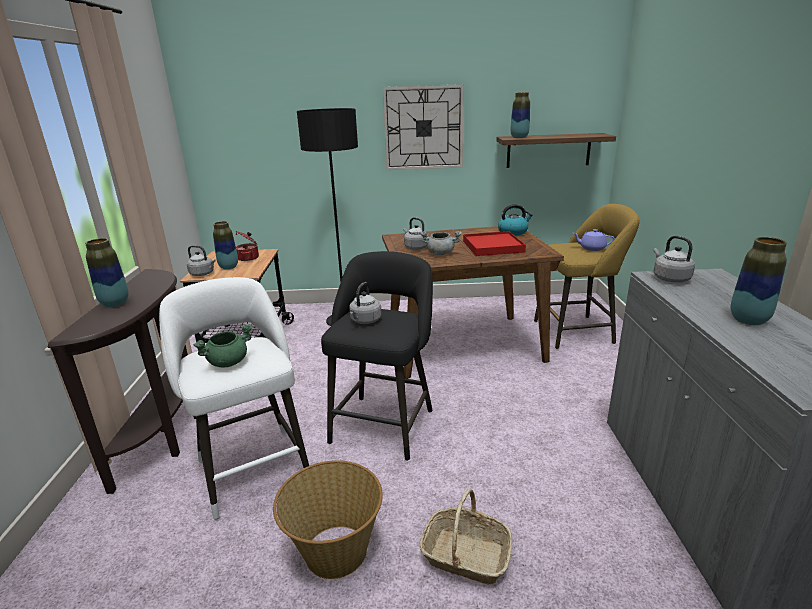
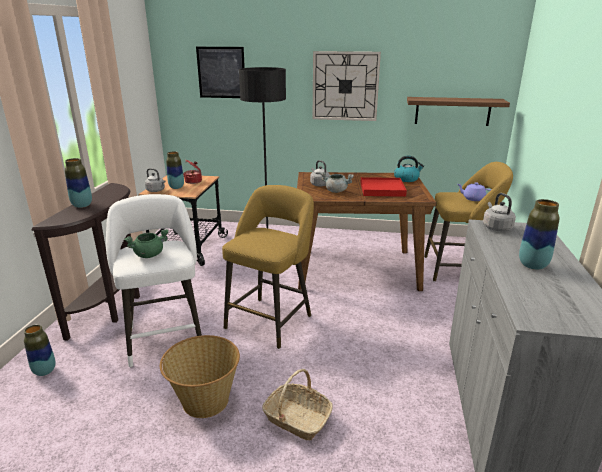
camera: 10 degrees right, 0 degrees up
black stool [321,251,433,461] -> yellow stool [222,185,314,349]
grey kettle [349,282,382,324] -> none
vase [510,92,530,138] -> vase moved to [24,325,56,376]
none -> picture [196,47,245,98]

